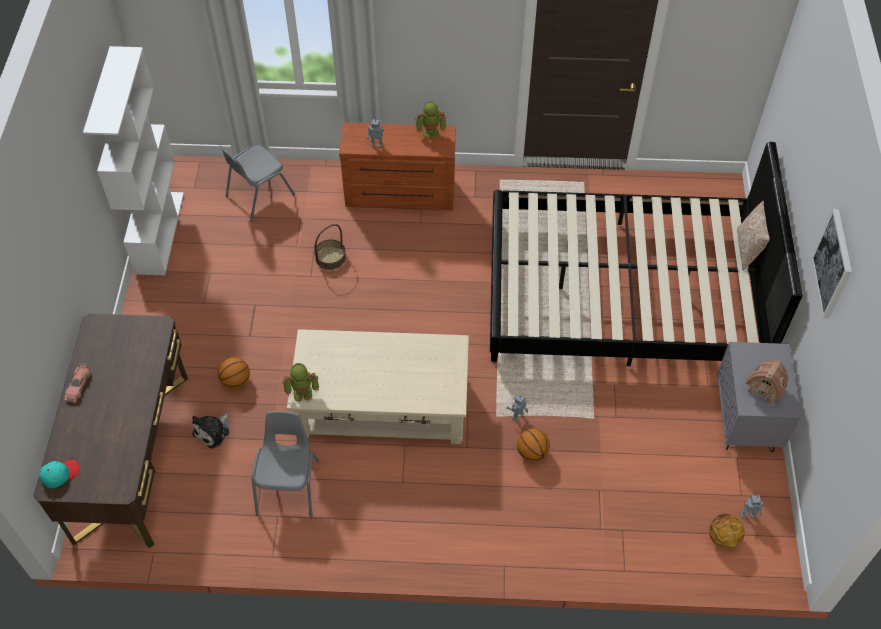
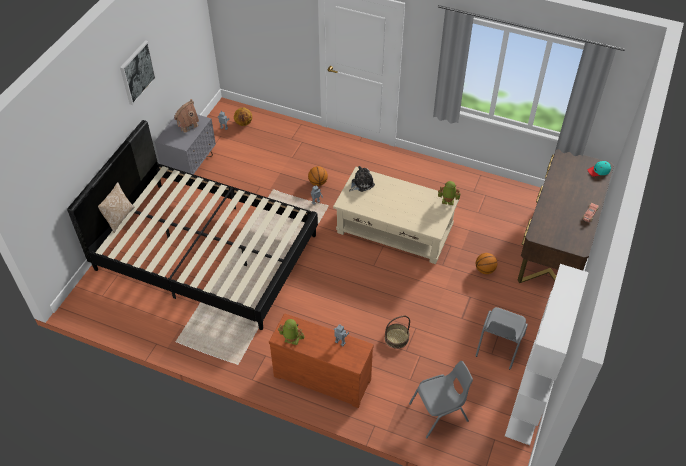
camera: 160 degrees left, 5 degrees down
plush toy [192,413,229,449] -> plush toy moved to [349,166,375,192]
grey chair [252,411,319,518] -> grey chair moved to [475,307,528,370]

